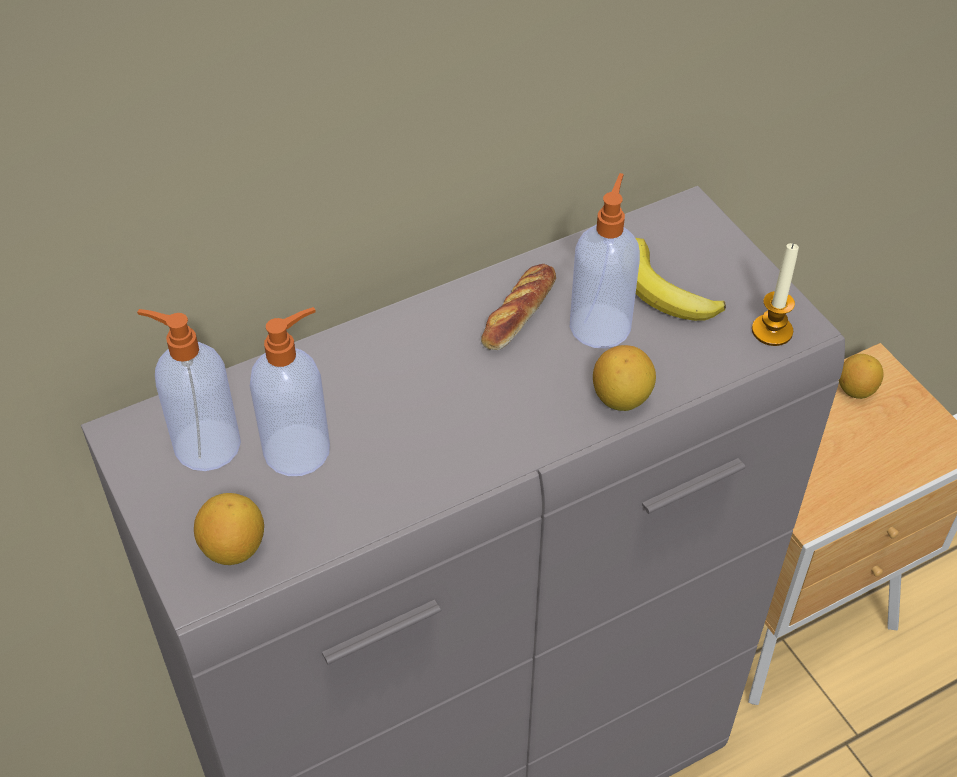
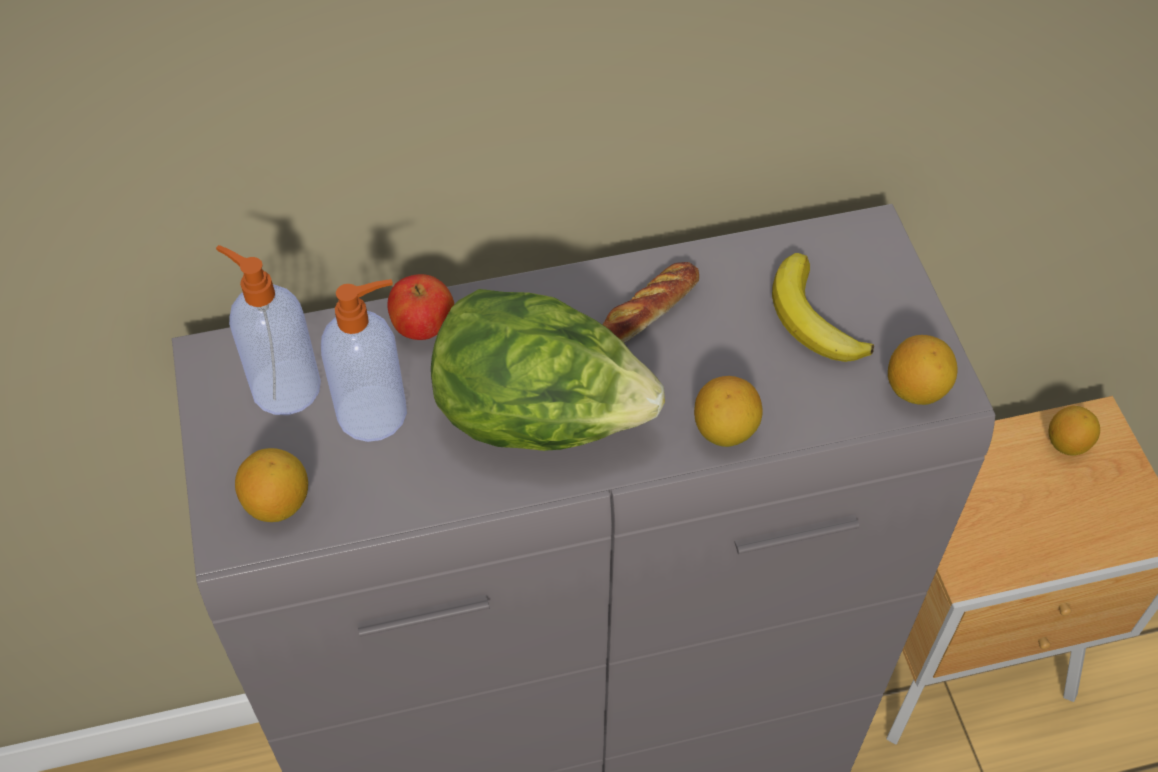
camera: 15 degrees right, 5 degrees up
soap dispenser [570,173,640,349] -> none
candle [752,243,799,346] -> lemon [888,335,957,405]
none -> apple [387,274,454,340]
none -> lettuce [431,289,665,451]

